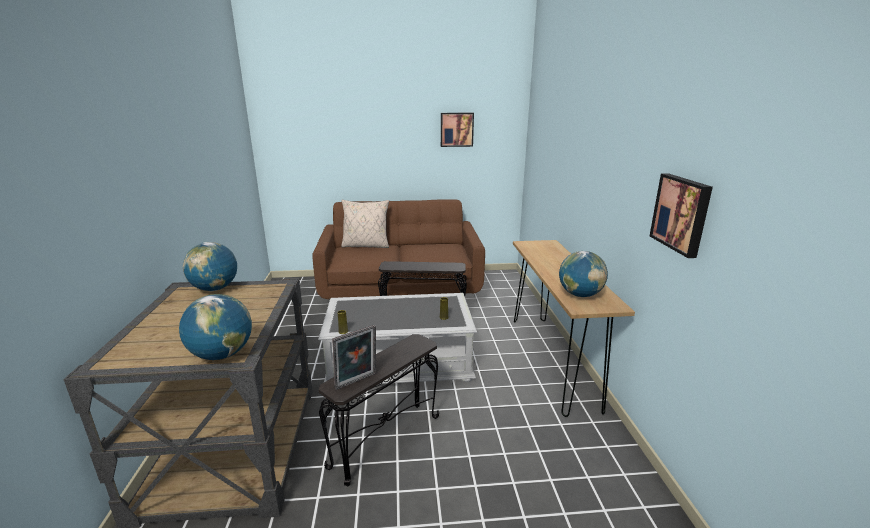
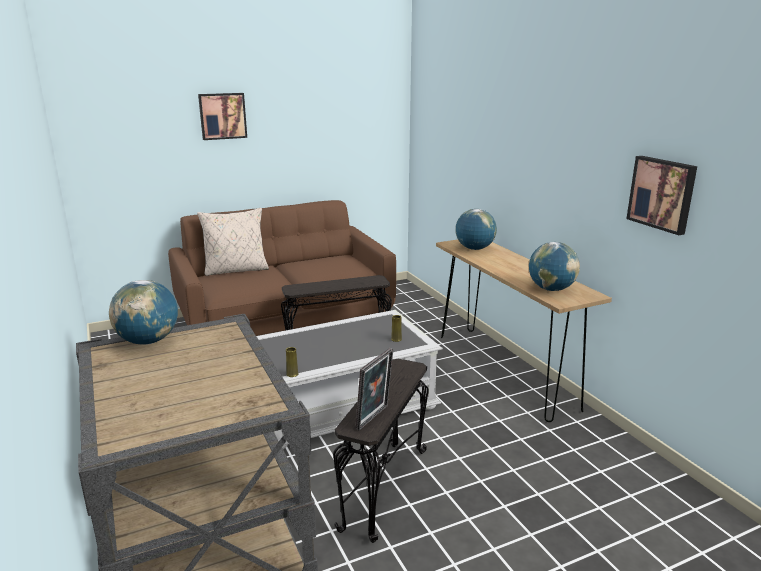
camera: 20 degrees left, 0 degrees up
globe [179,294,252,360] -> globe moved to [455,209,497,250]
picture [441,113,474,147] -> picture moved to [198,93,247,140]

